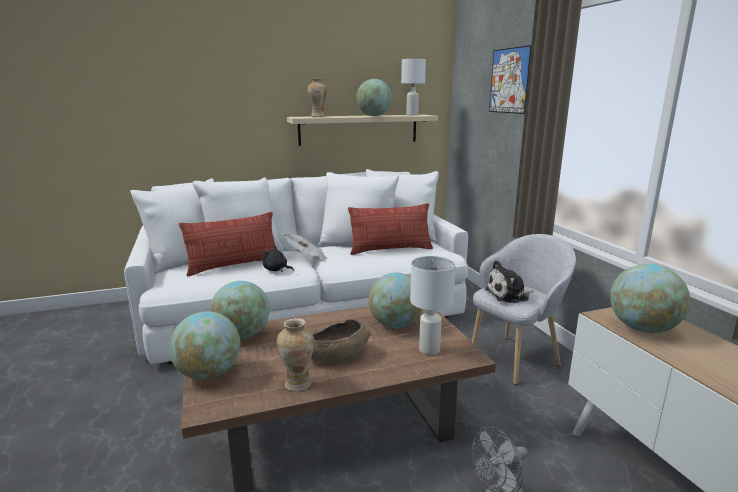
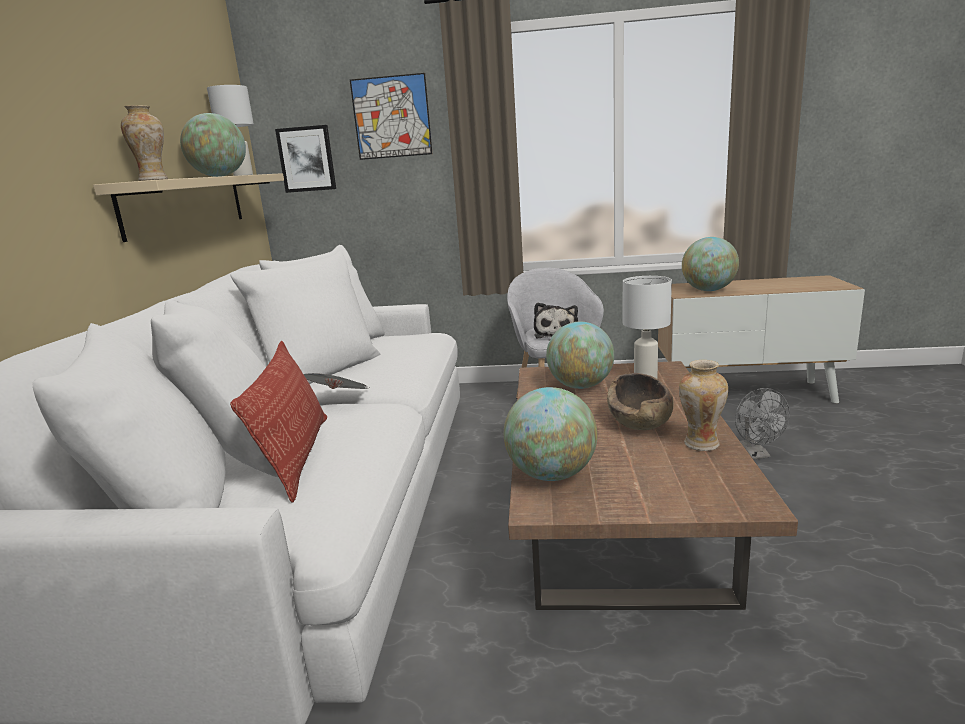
camera: 65 degrees left, 0 degrees up
globe [169,311,240,380] -> none
black plush toy [262,246,294,272] -> none
pillow [348,203,433,255] -> none
none -> picture [275,125,336,193]

